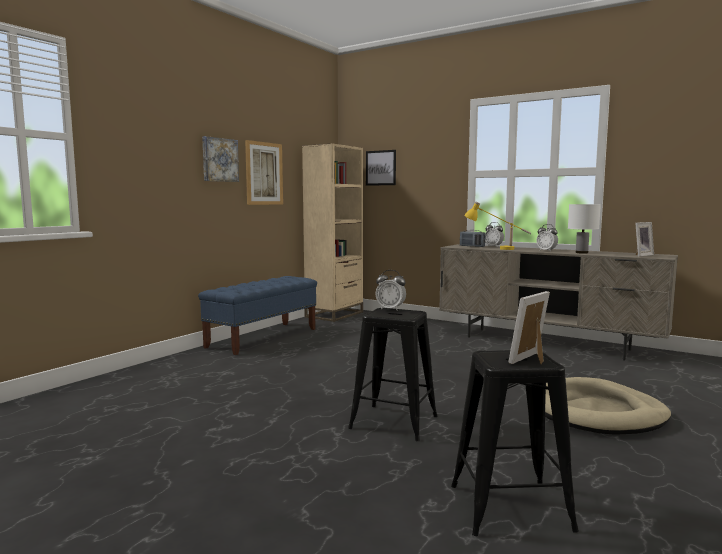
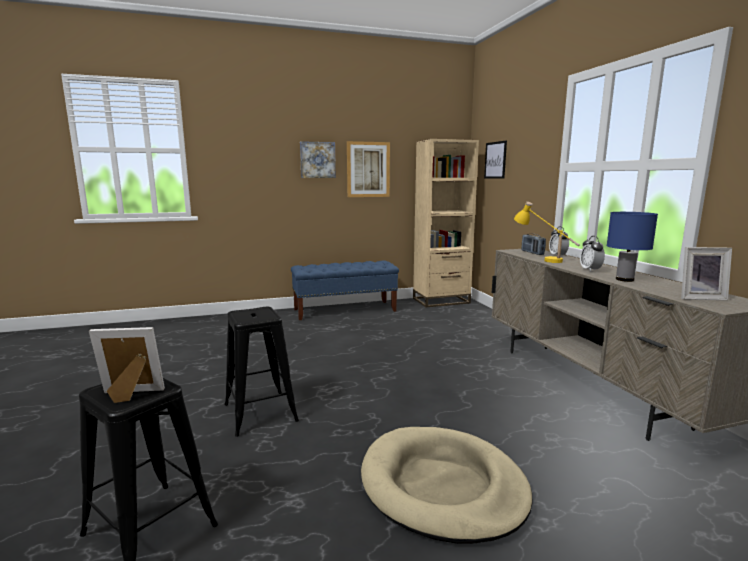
camera: 40 degrees right, 5 degrees up
alarm clock [375,270,406,311] -> none
white table lamp [568,204,601,254] -> blue table lamp [606,212,658,282]

